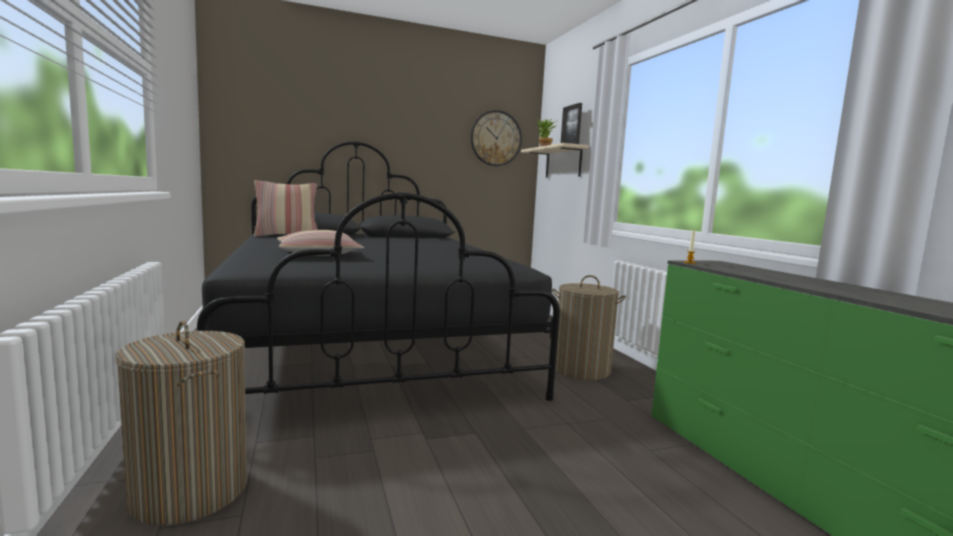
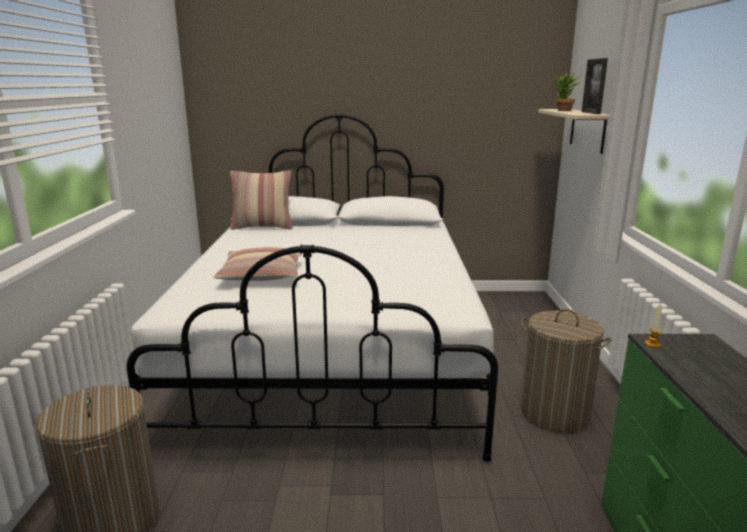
camera: 20 degrees right, 10 degrees up
black bed [197,141,560,401] -> white bed [127,114,498,462]
wall clock [470,110,522,166] -> none

